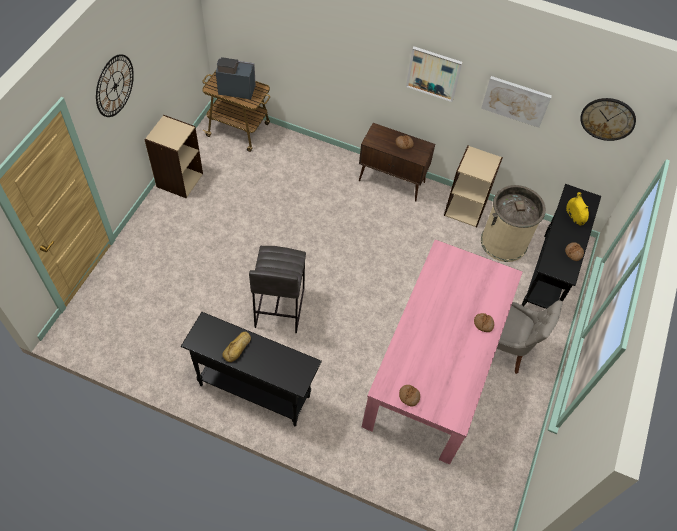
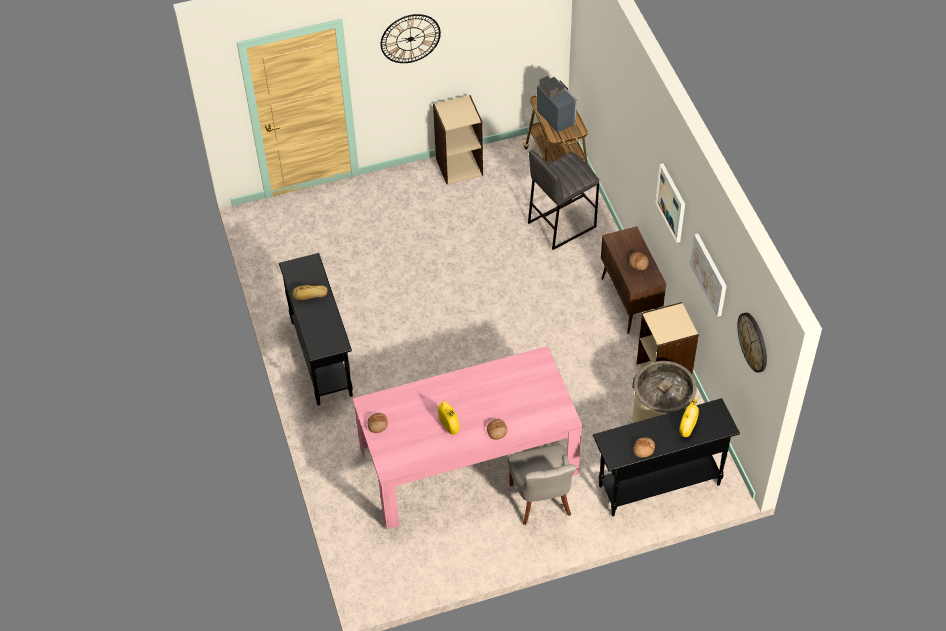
camera: 55 degrees right, 5 degrees down
grey stool [249,246,306,333] -> grey stool moved to [528,150,599,250]
none -> yellow vase [438,400,460,435]

